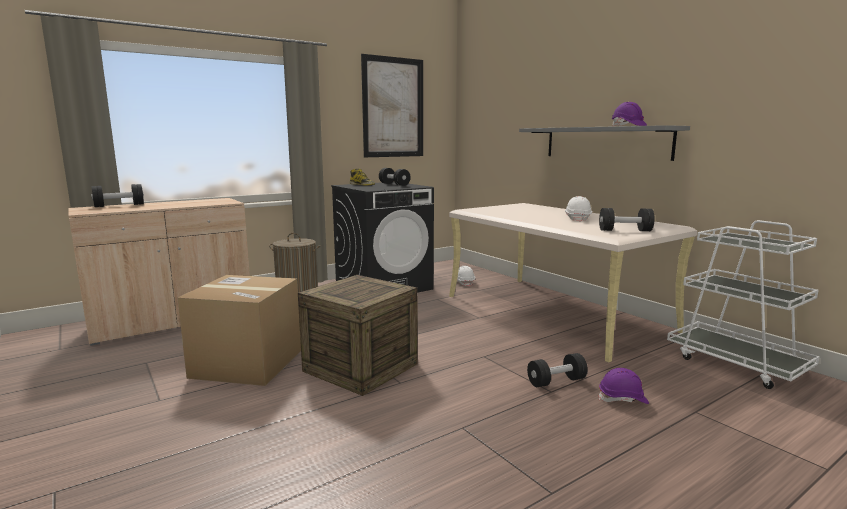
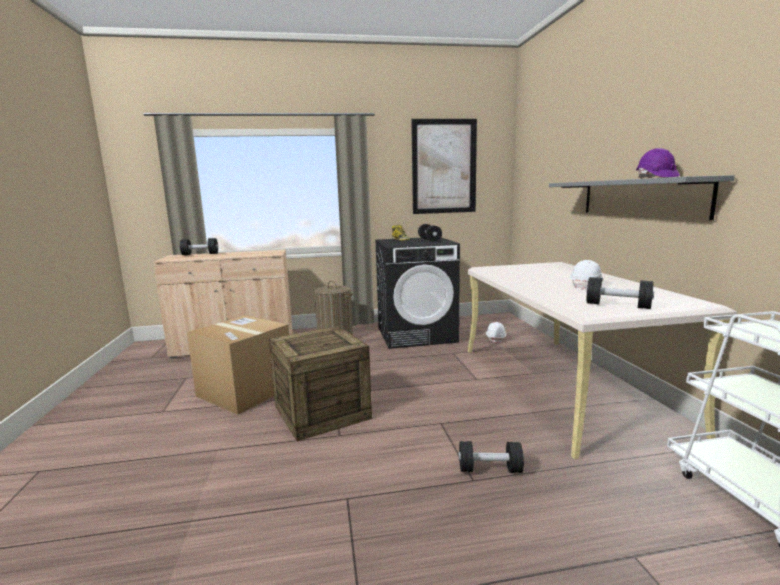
camera: 25 degrees right, 0 degrees up
purple hard hat [599,368,649,404] -> none

